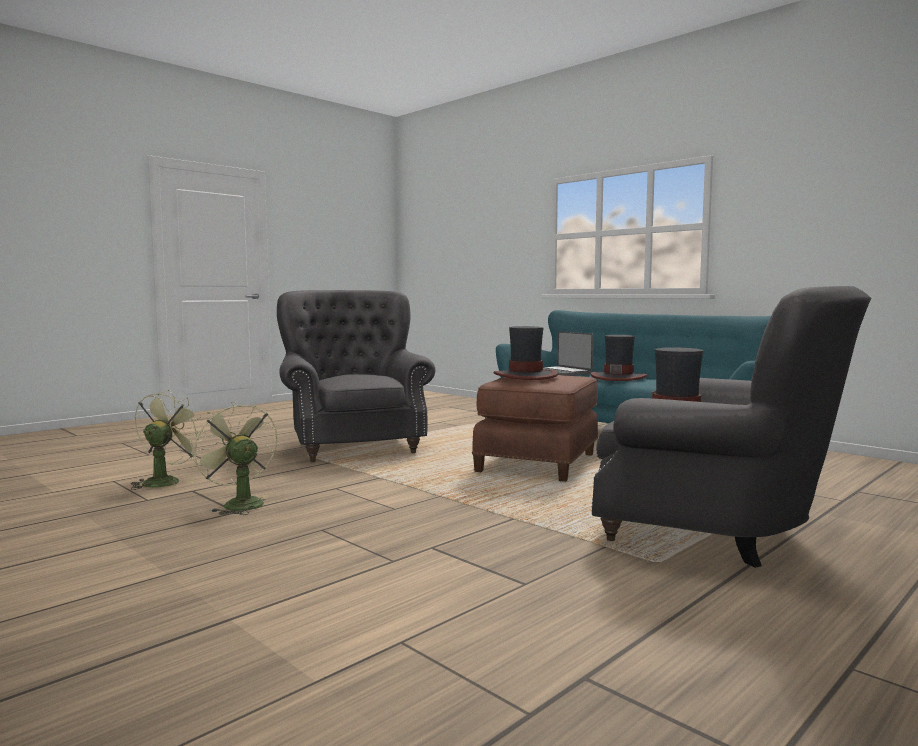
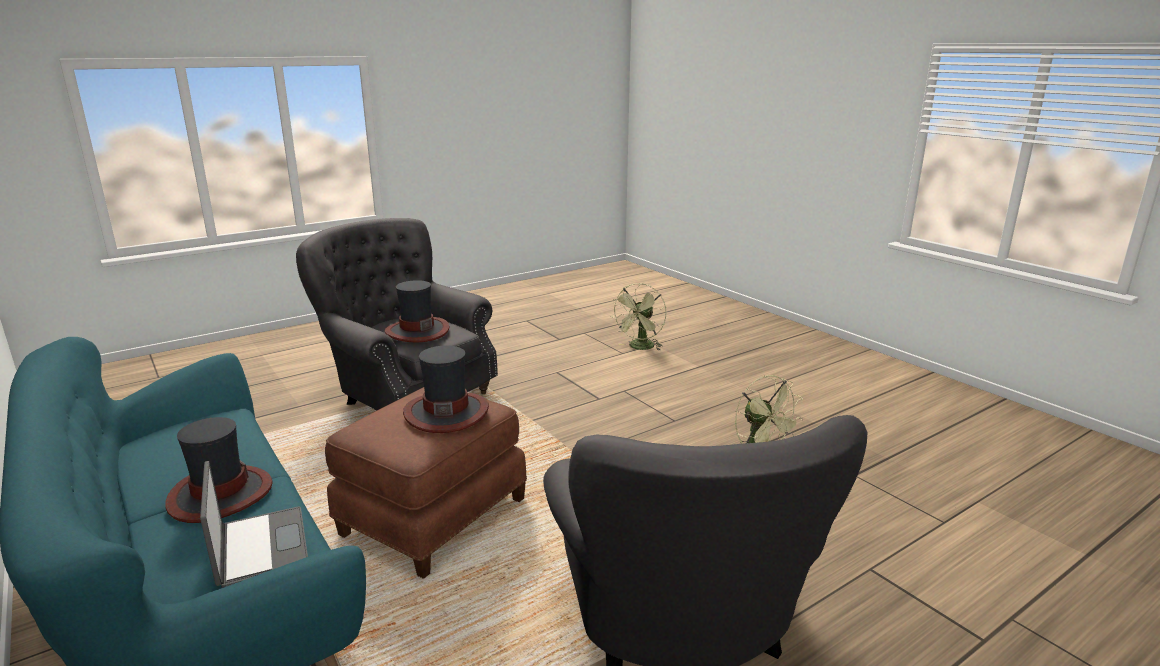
camera: 170 degrees left, 15 degrees up
green fan [131,390,206,490] -> green fan moved to [611,283,666,351]

